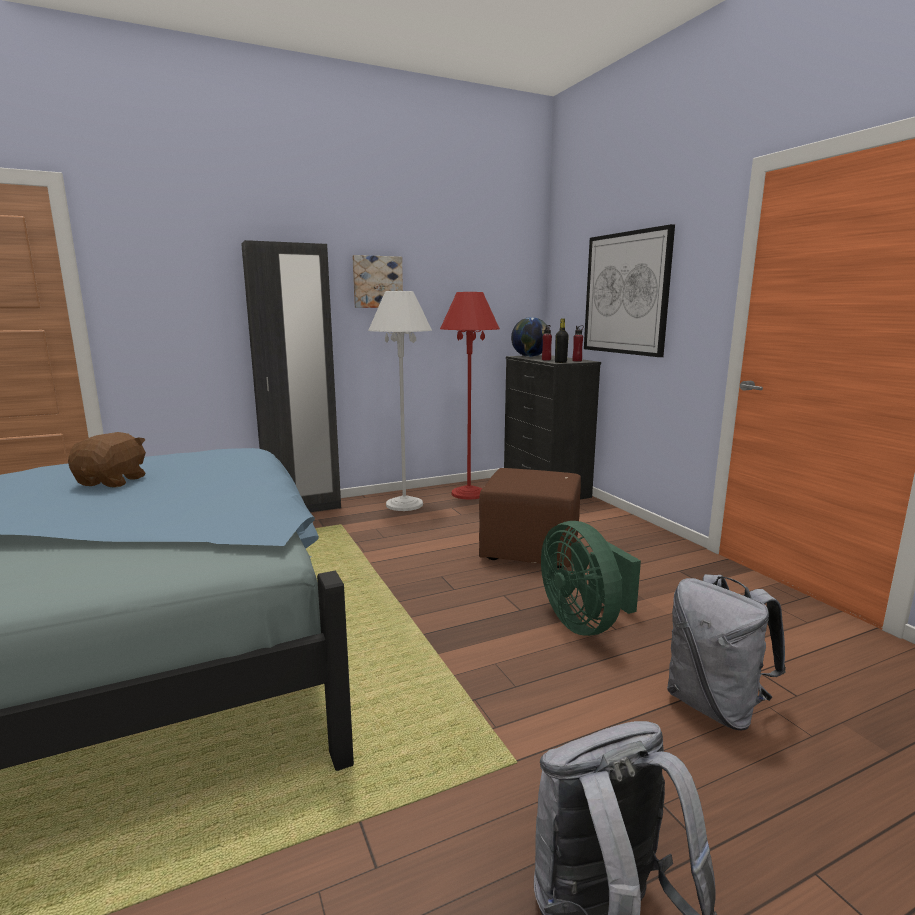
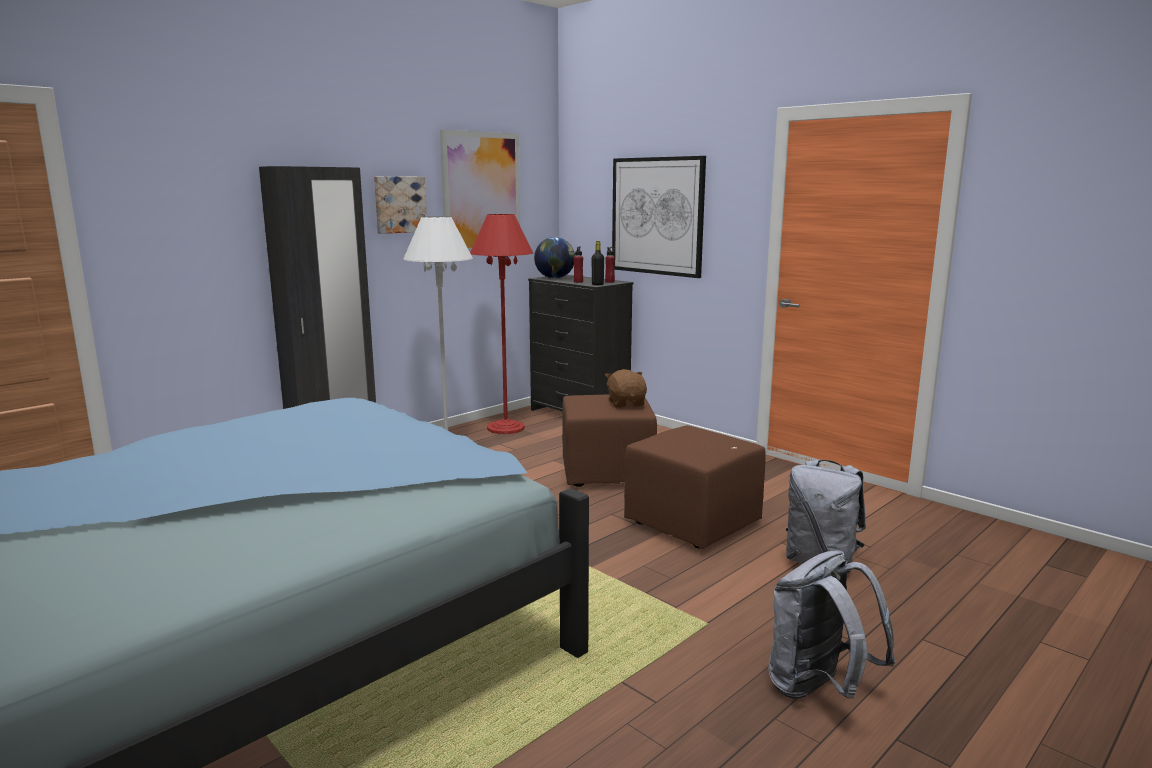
camera: 20 degrees left, 0 degrees up
brown plush toy [68,432,146,488] -> brown plush toy moved to [605,369,647,408]
green fan [541,521,641,636] -> brown ottoman [624,425,765,549]
none -> picture [440,130,520,252]

